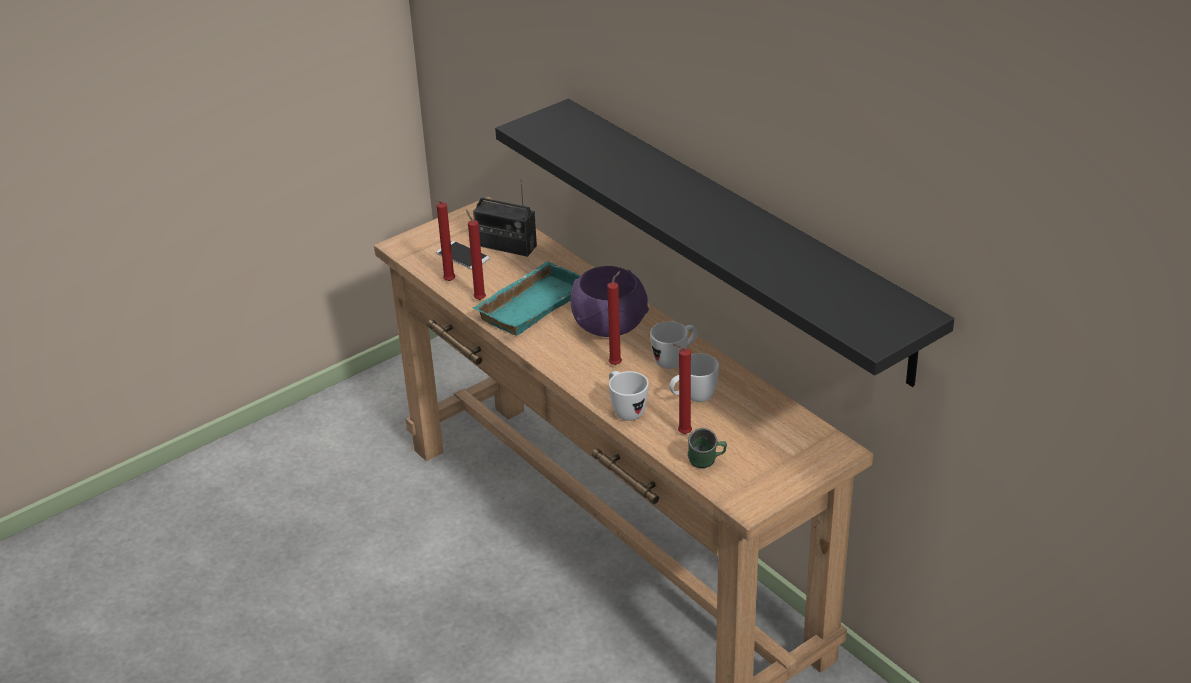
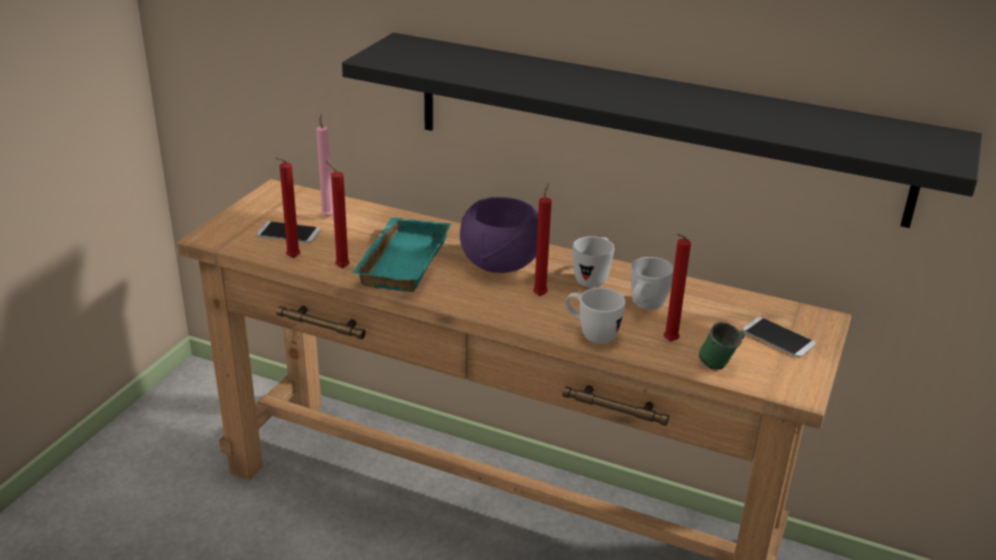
camera: 30 degrees left, 5 degrees down
radio [473,179,537,257] -> pink candle [316,114,333,217]
none -> phone [742,317,816,357]

